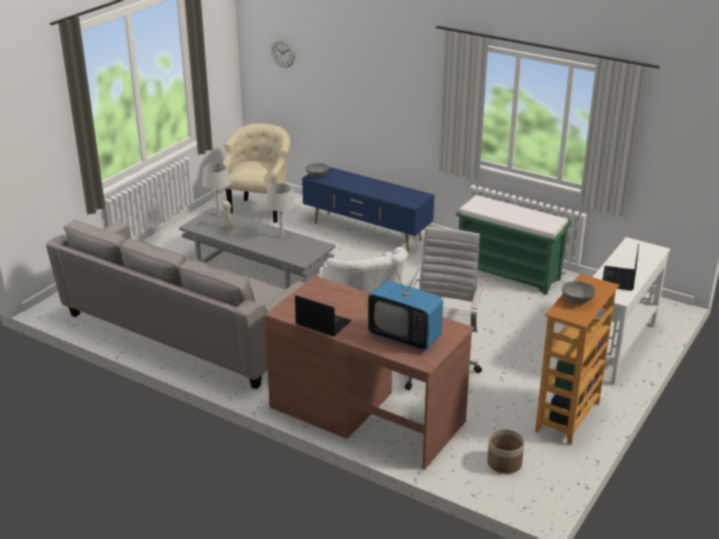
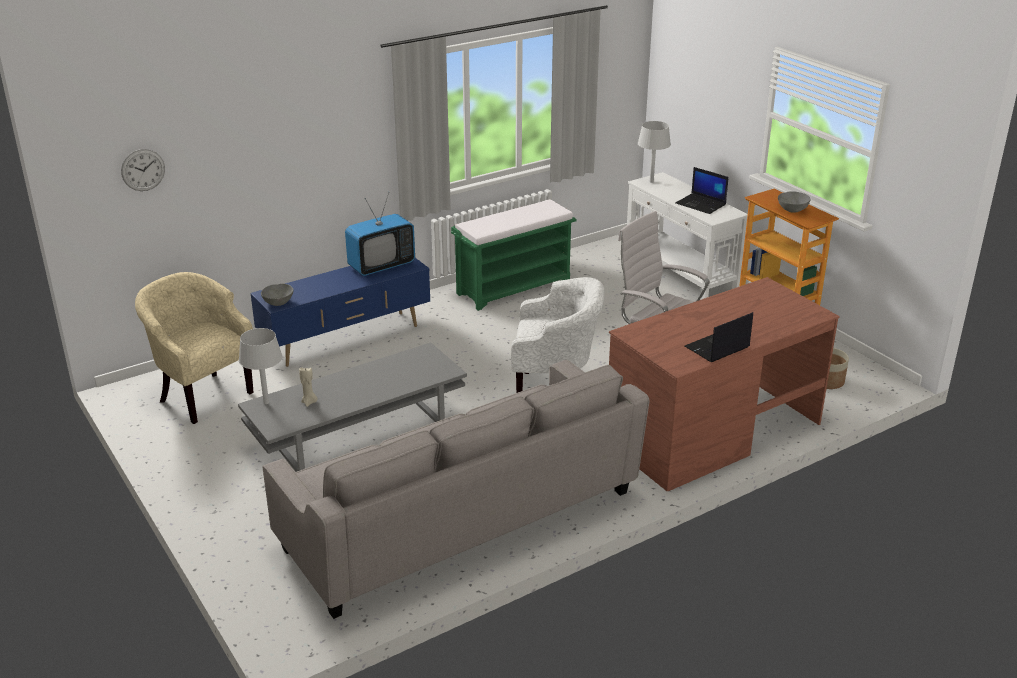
camera: 65 degrees left, 0 degrees up
grey table lamp [265,183,295,238] -> grey table lamp moved to [638,121,671,183]
television [368,261,443,350] -> television moved to [345,193,415,276]

